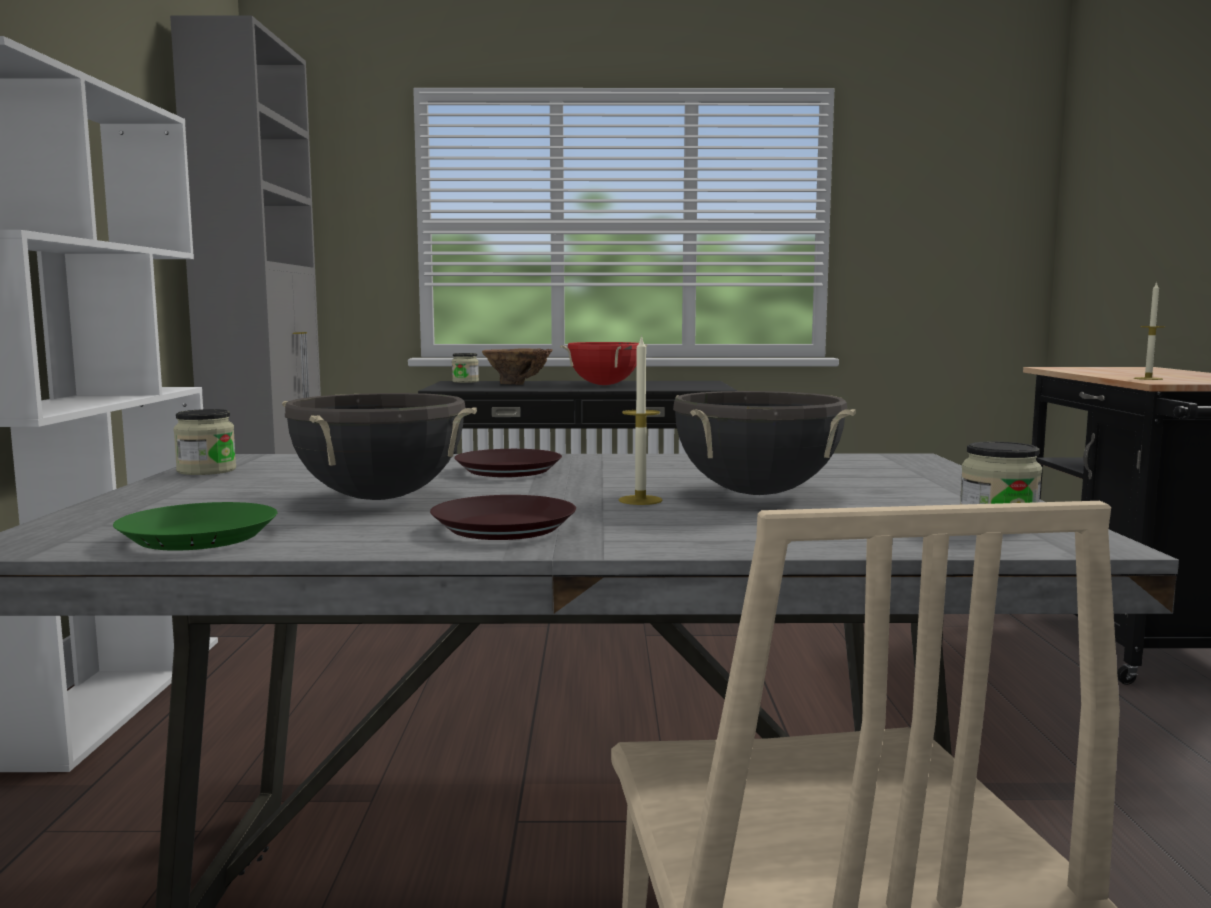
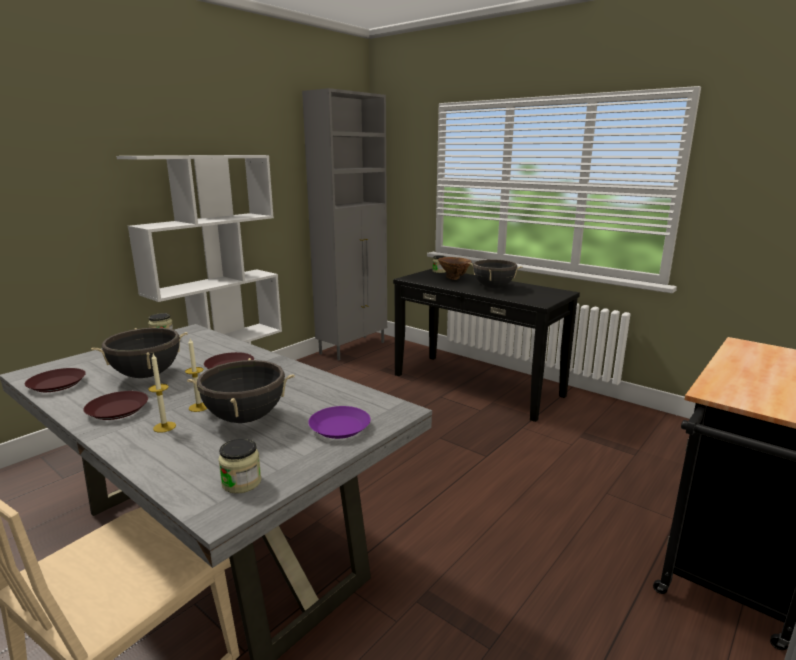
camera: 40 degrees right, 10 degrees up
green plate [113,502,277,551] -> brown plate [25,368,86,392]
red cooking pot [560,342,647,385] -> black cooking pot [468,259,522,288]
candle [1134,281,1165,380] -> candle moved to [148,354,176,433]
none -> purple plate [308,406,371,439]

